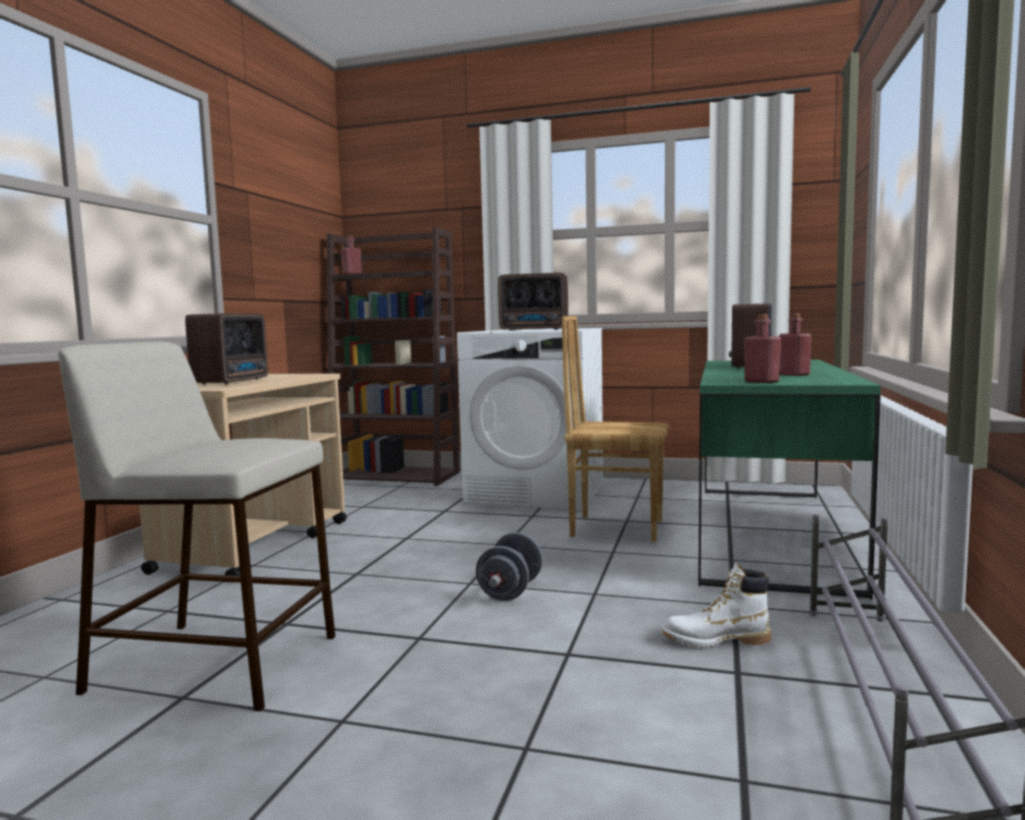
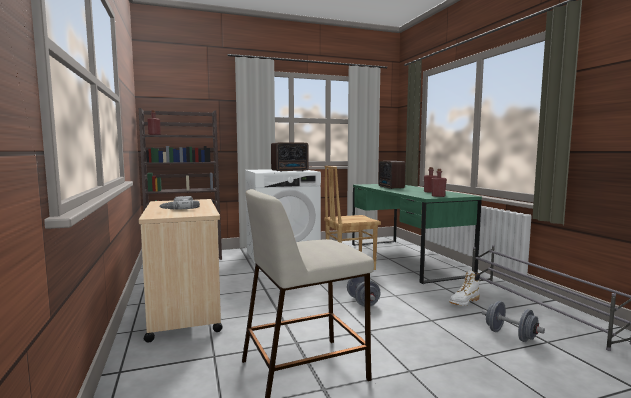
camera: 35 degrees left, 0 degrees up
radio [185,313,268,385] -> power drill [159,196,200,209]
none -> grey dumbbell [482,301,545,342]

